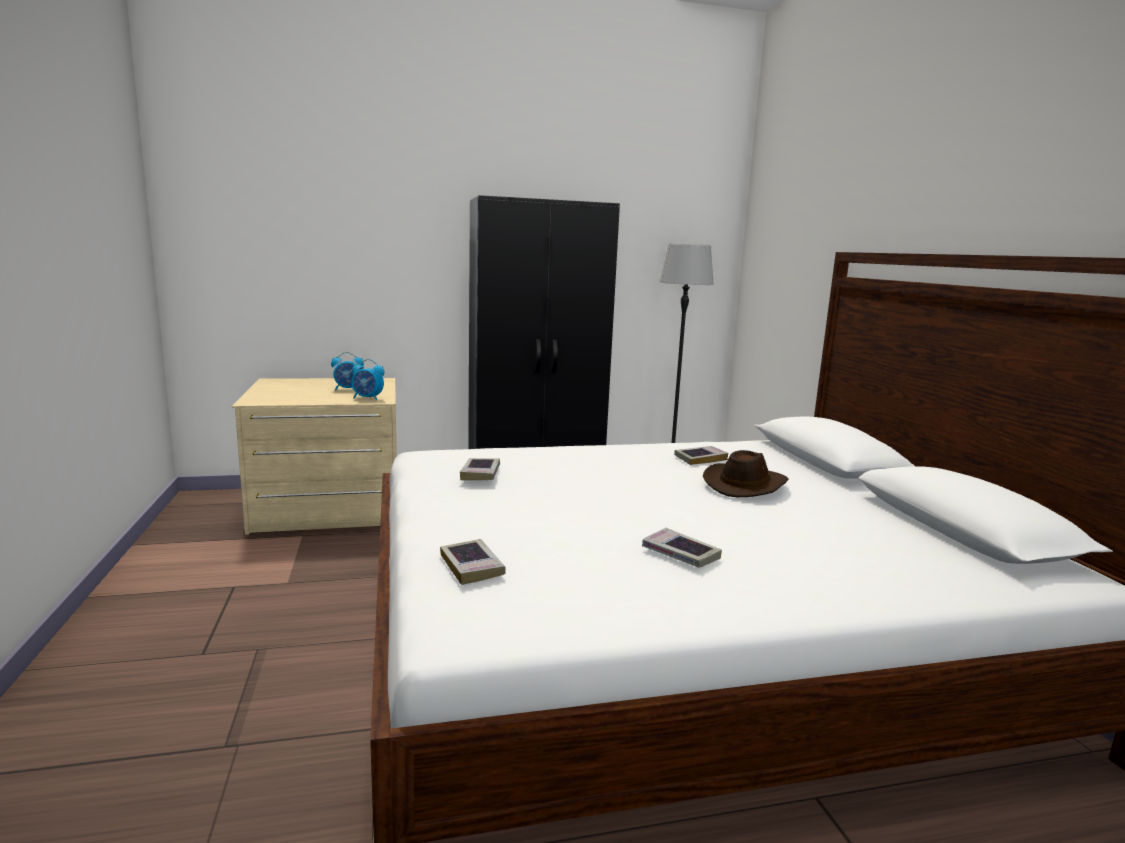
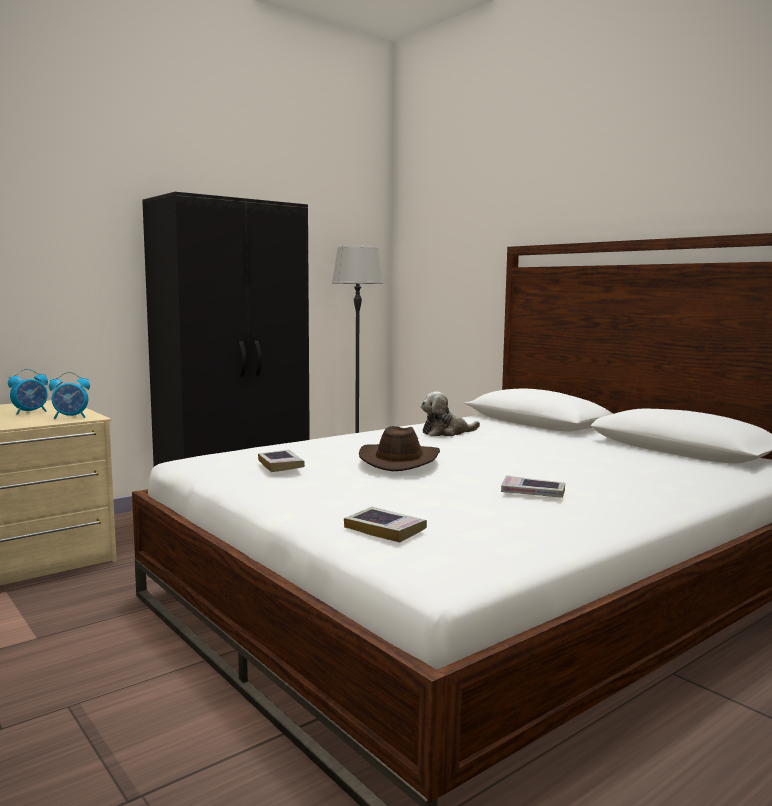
camera: 25 degrees left, 5 degrees down
book [674,446,728,465] -> plush toy [421,391,480,437]
brown hat [703,450,789,497] -> brown hat moved to [359,426,440,471]

